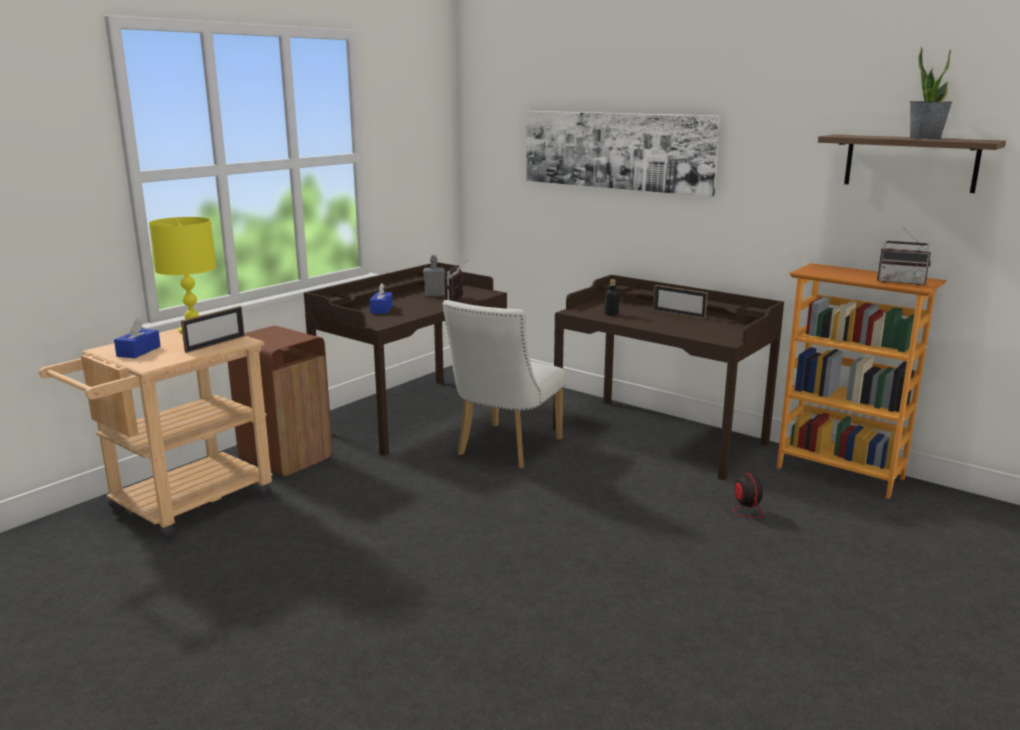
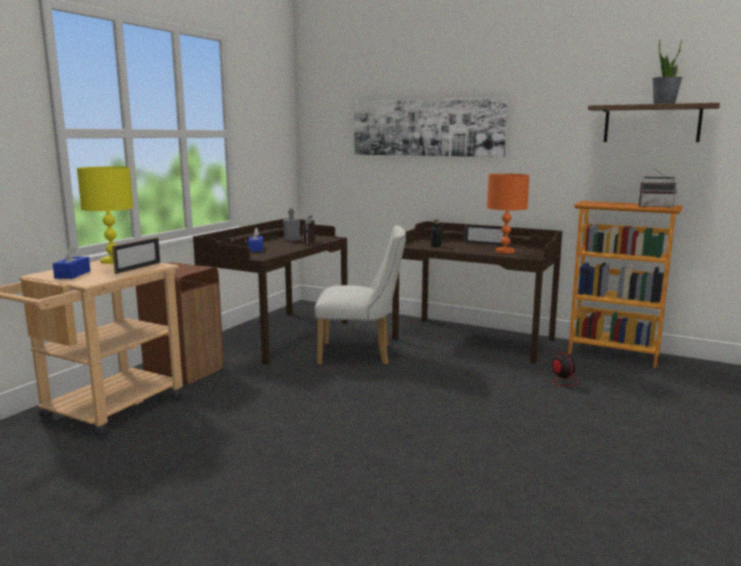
camera: 10 degrees left, 5 degrees down
white chair [443,300,566,469] -> white chair turned 105 degrees counterclockwise [315,226,406,365]
none -> orange table lamp [487,174,529,254]

